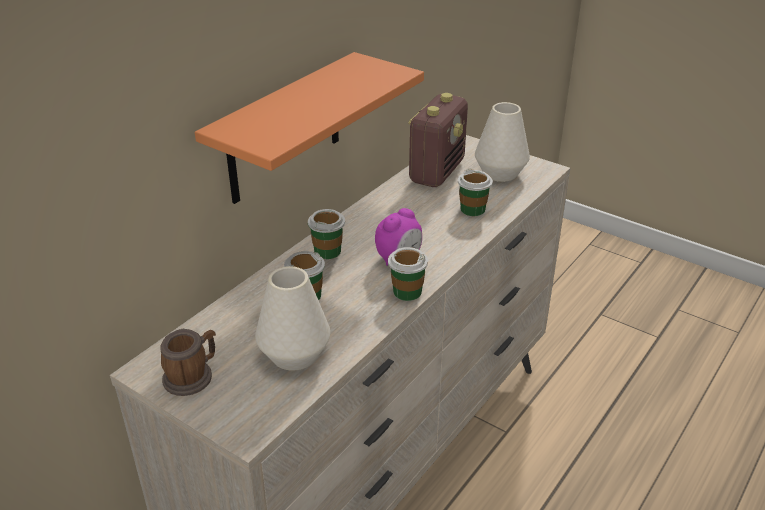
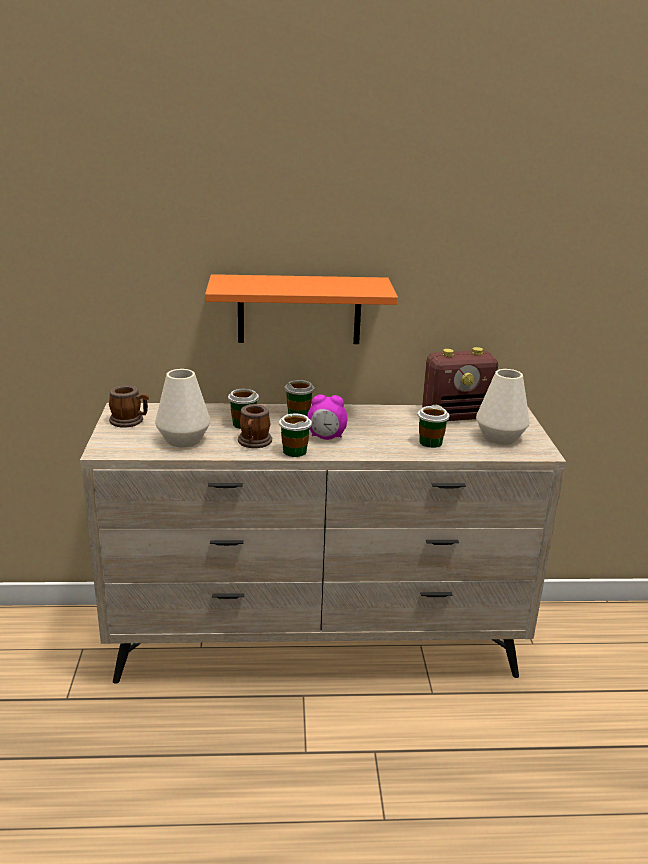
camera: 50 degrees right, 10 degrees down
none -> mug [238,404,272,448]

